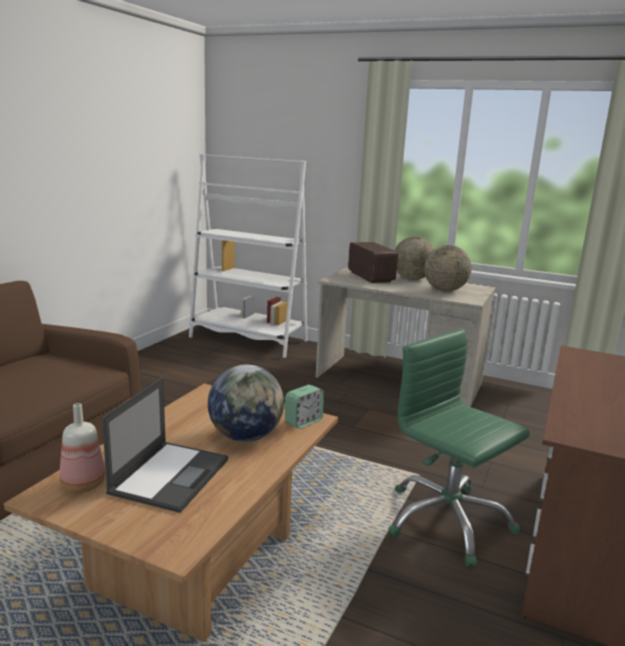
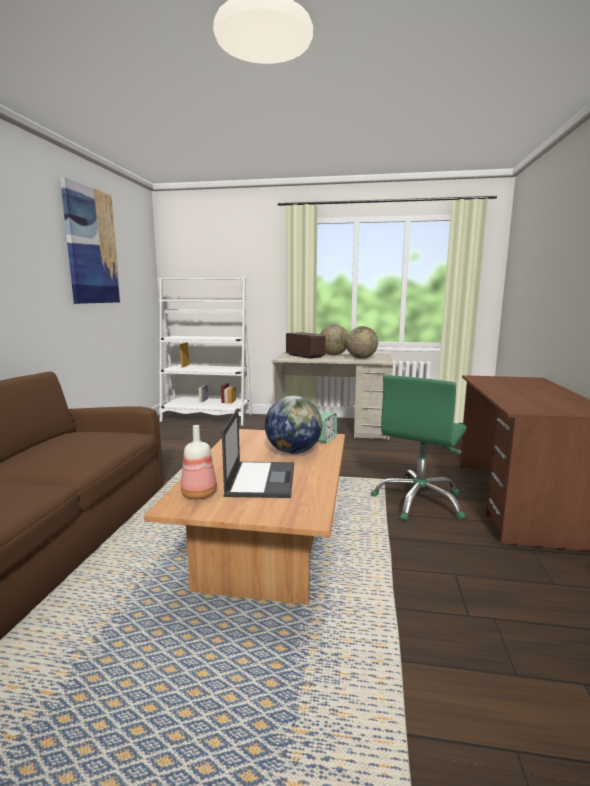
camera: 15 degrees left, 5 degrees down
green office chair [388,329,530,566] -> green office chair turned 90 degrees counterclockwise [371,375,467,521]
none -> picture [60,177,121,304]

